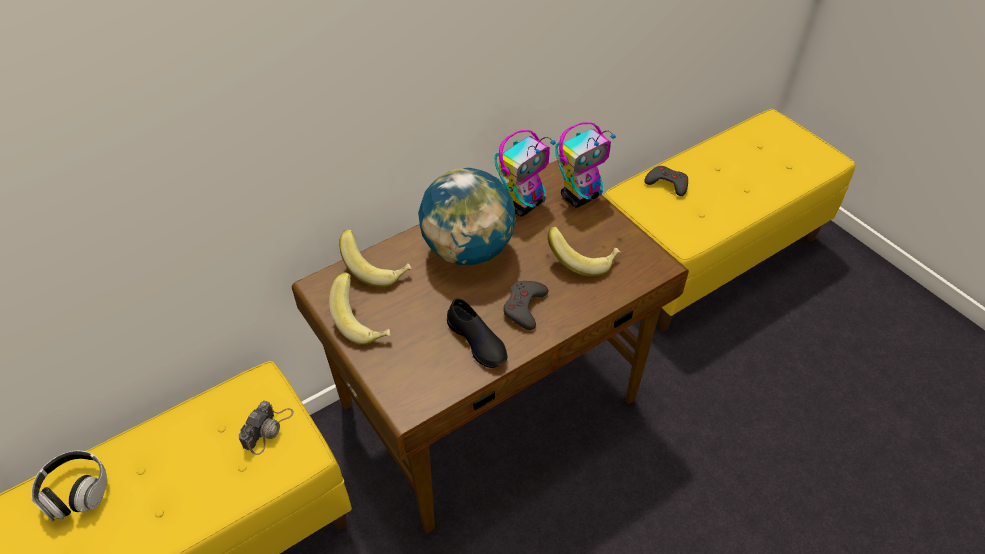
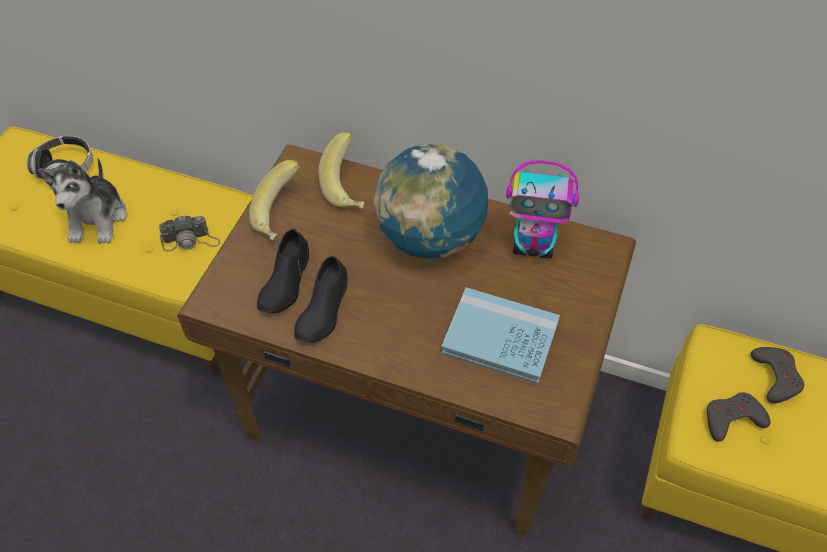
camera: 55 degrees right, 5 degrees up
grey game controller [503,281,548,330] -> grey game controller moved to [707,392,770,442]
banana [548,227,620,276] -> blue book [441,287,560,384]
toy robot [555,122,616,208] -> none
none -> plush toy [38,159,127,244]
none -> black shoe [257,229,309,313]

